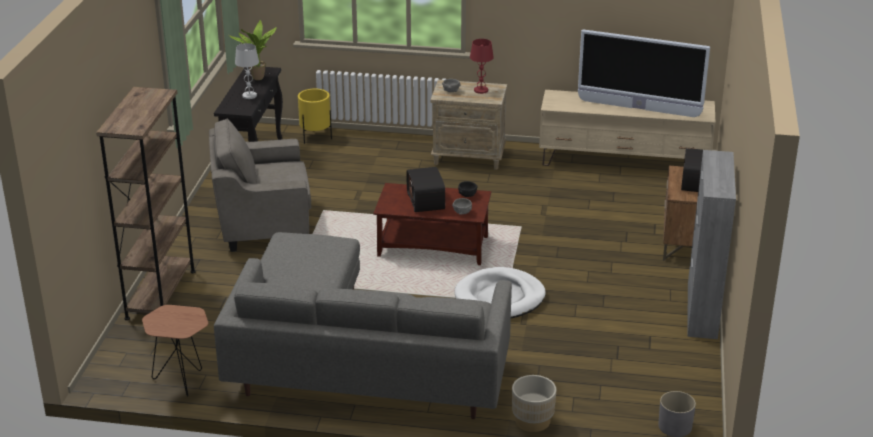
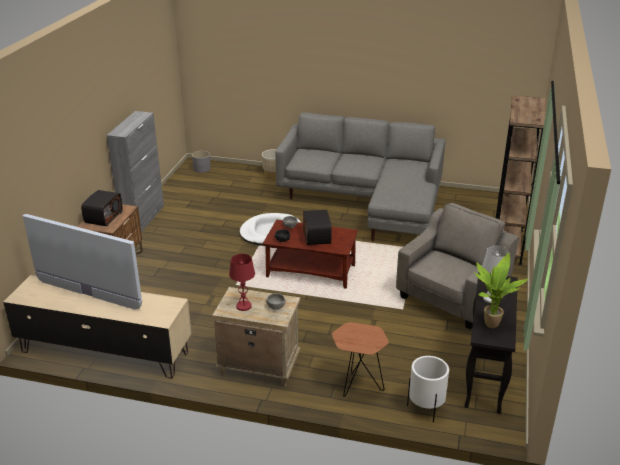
camera: 175 degrees left, 0 degrees up
brown side table [142,305,208,397] -> brown side table moved to [332,322,389,397]
grey armchair [209,118,311,252] -> grey armchair turned 45 degrees counterclockwise [396,203,519,329]
yellow planter [298,89,332,144] -> white planter [407,356,449,422]

